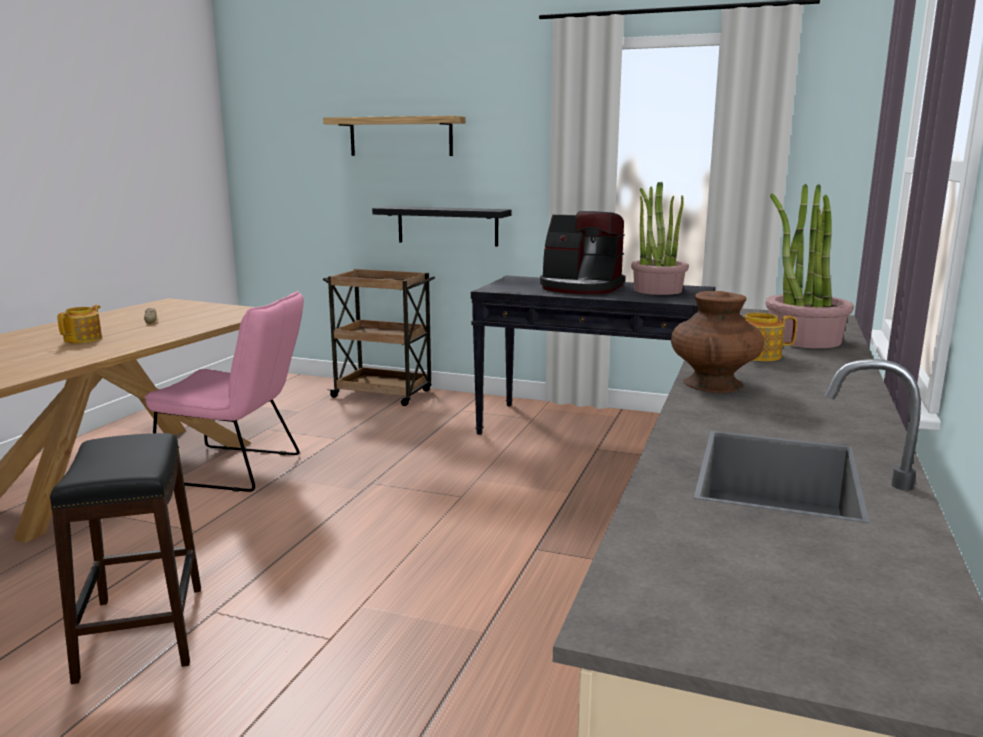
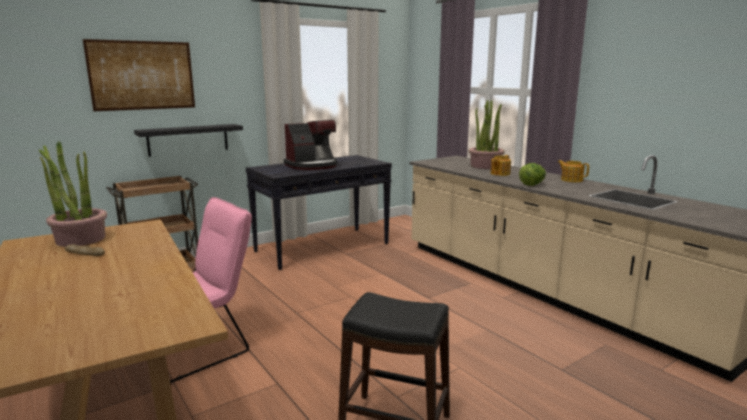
camera: 55 degrees left, 0 degrees up
teapot [57,305,102,343] -> teapot moved to [558,160,589,182]
shelf [323,116,465,156] -> picture [83,39,195,111]
potted plant [631,181,689,295] -> potted plant moved to [39,141,107,247]
brown vase [671,291,764,393] -> lettuce [519,163,546,186]

